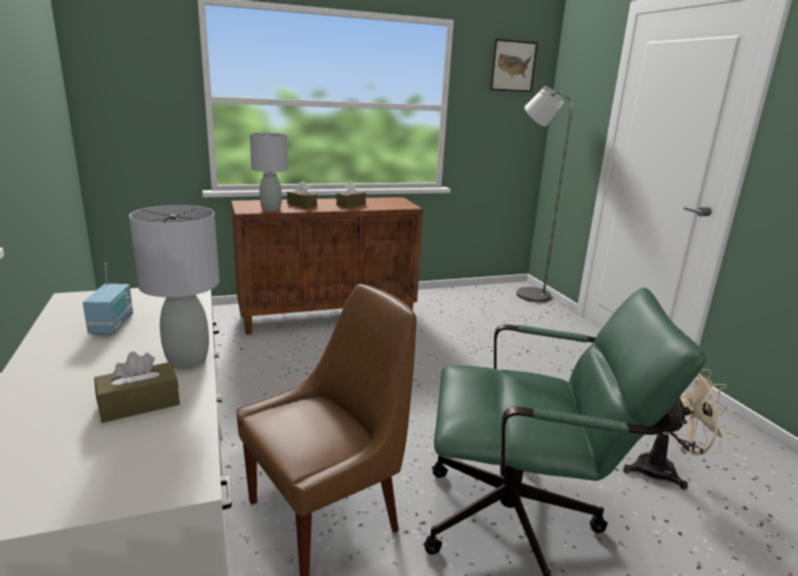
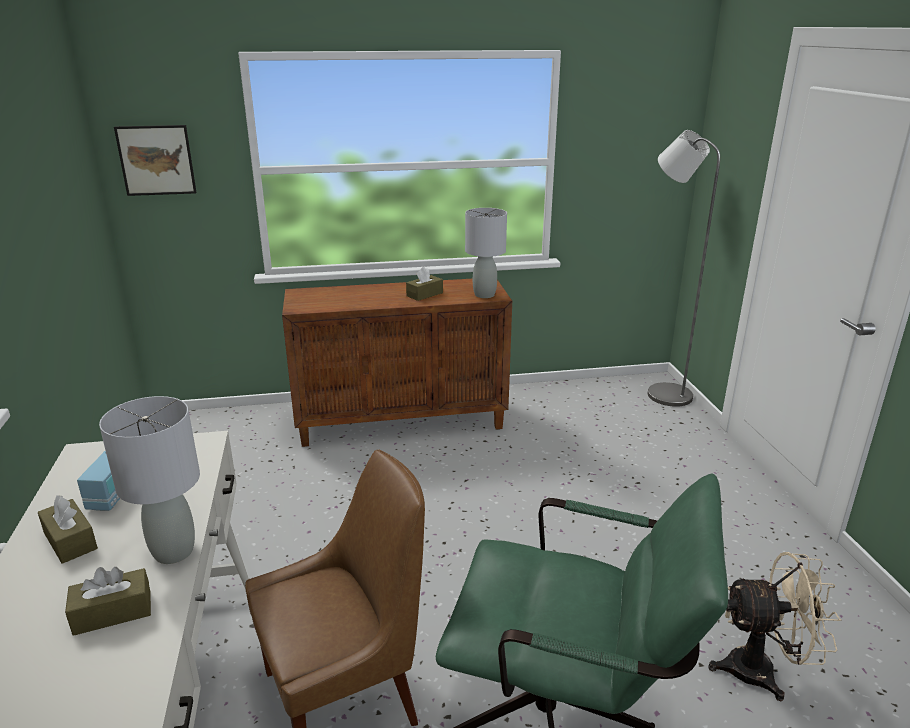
camera: 10 degrees right, 5 degrees up
grey table lamp [250,133,288,212] -> grey table lamp moved to [465,208,507,298]
brown tissue box [287,181,317,208] -> brown tissue box moved to [38,495,98,564]
picture [490,39,538,92] -> picture moved to [114,125,197,196]

